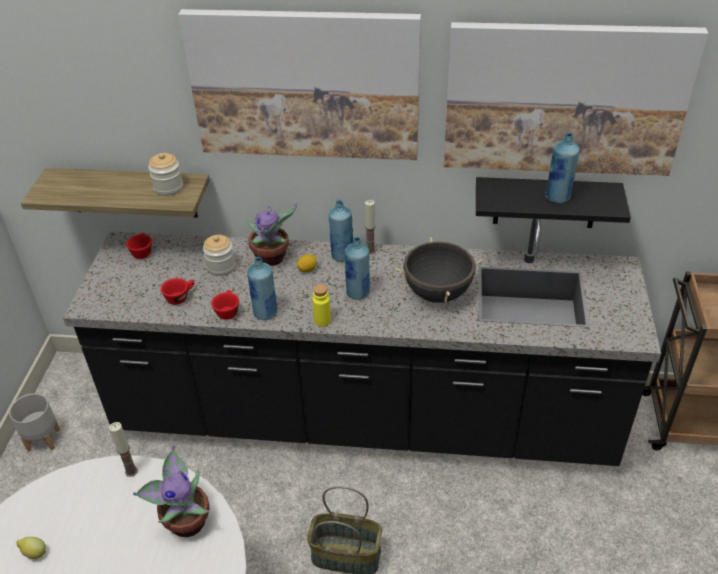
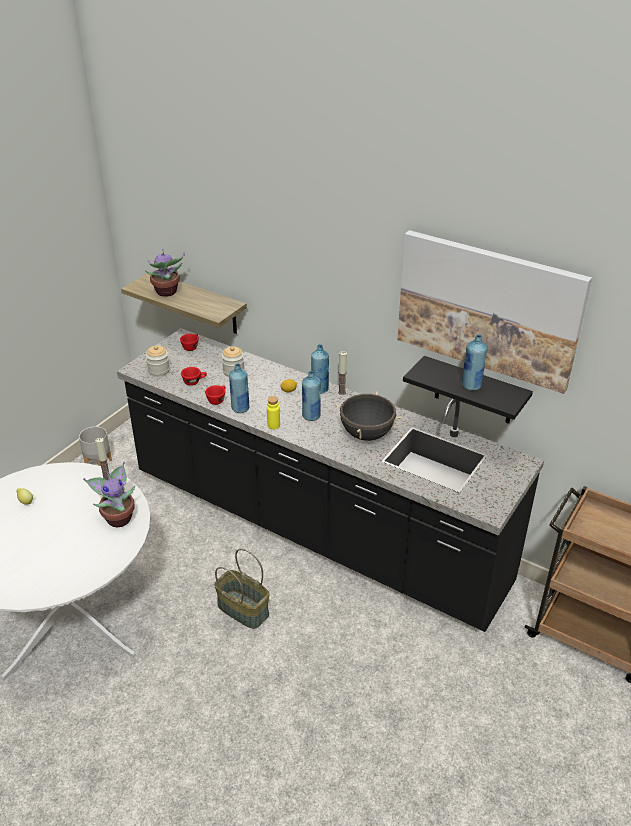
camera: 25 degrees right, 5 degrees down
jar [148,153,183,196] -> jar moved to [146,345,170,376]
picture [178,9,421,160] -> none
potted plant [247,203,297,266] -> potted plant moved to [145,249,185,297]

